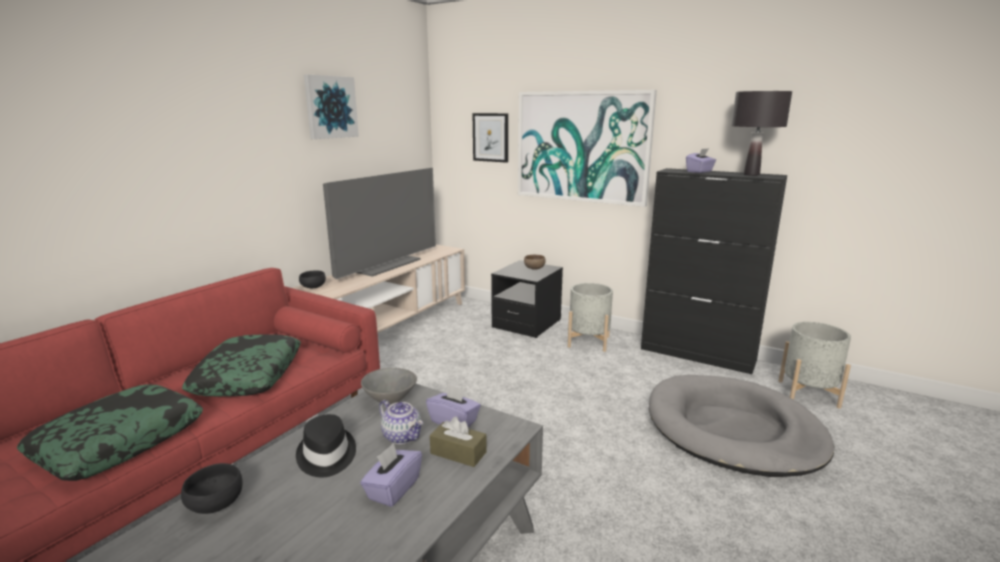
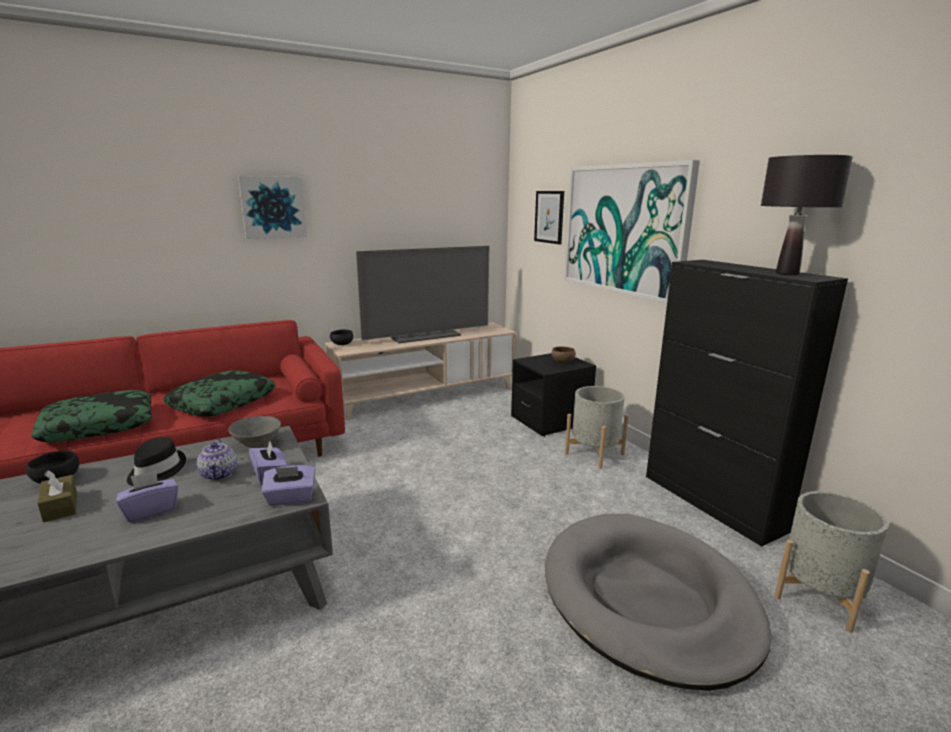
camera: 30 degrees right, 0 degrees up
picture [304,75,359,139] -> picture moved to [238,176,307,239]
brown tissue box [430,417,487,467] -> brown tissue box moved to [38,470,77,523]
purple tissue box [686,148,716,173] -> purple tissue box moved to [261,465,316,506]

